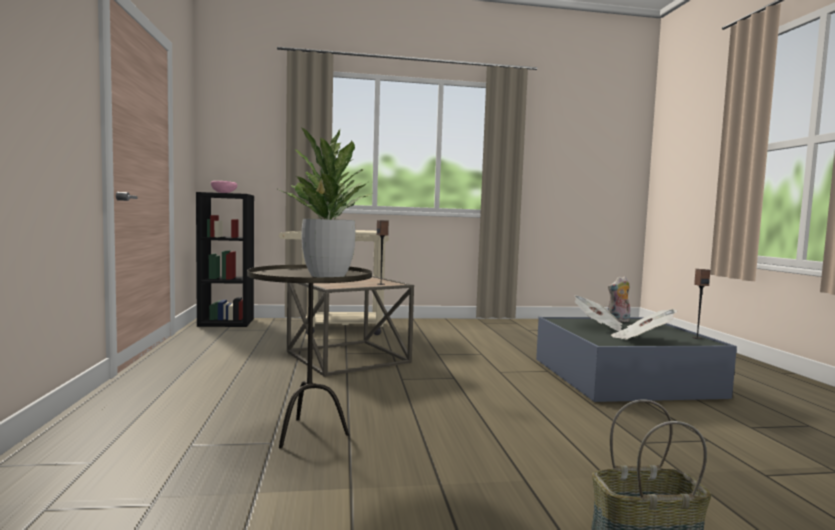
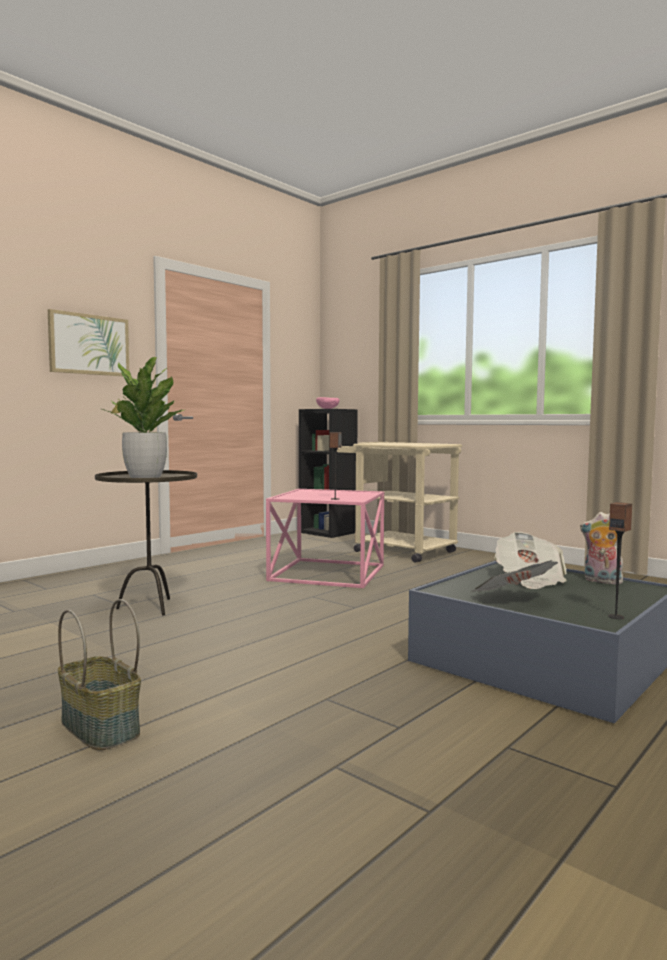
camera: 50 degrees right, 0 degrees up
brown side table [287,276,414,377] -> pink side table [266,489,384,588]
none -> picture [48,309,129,376]

